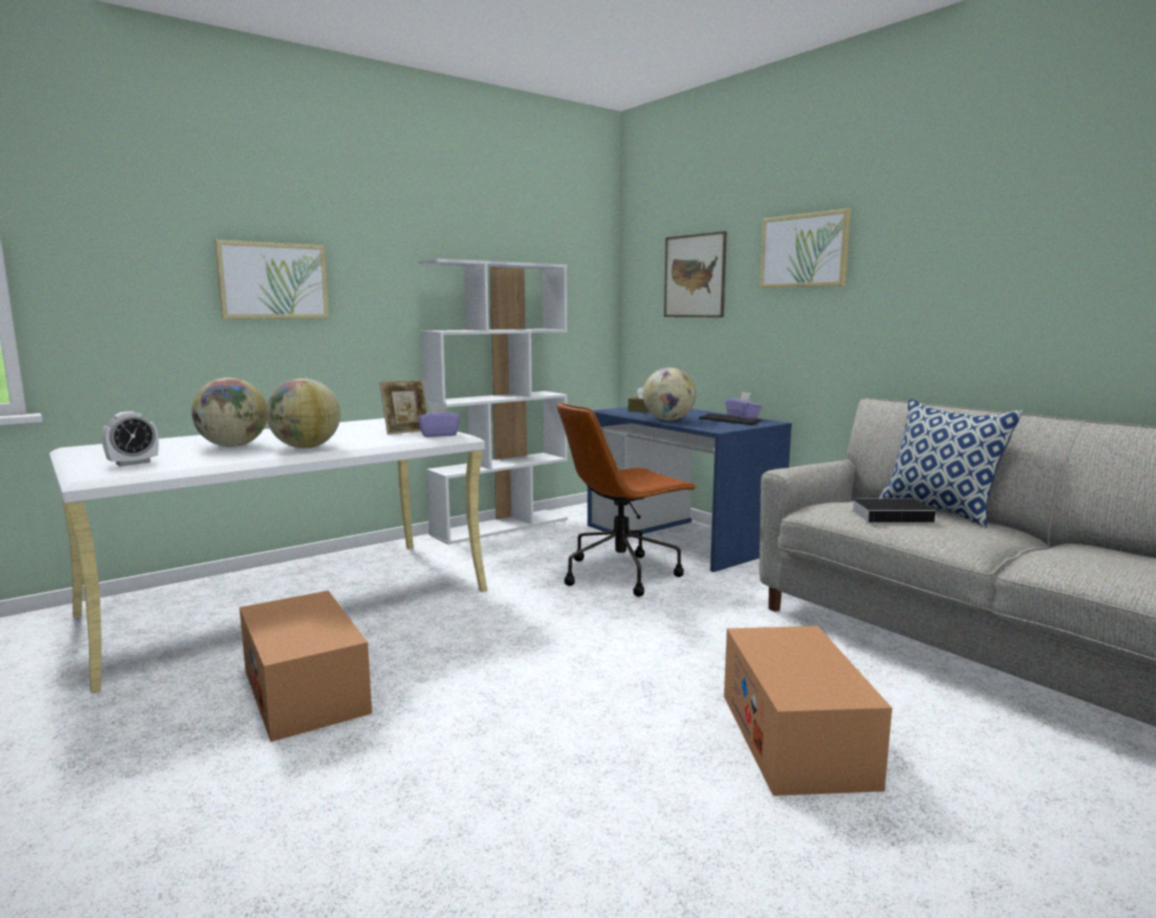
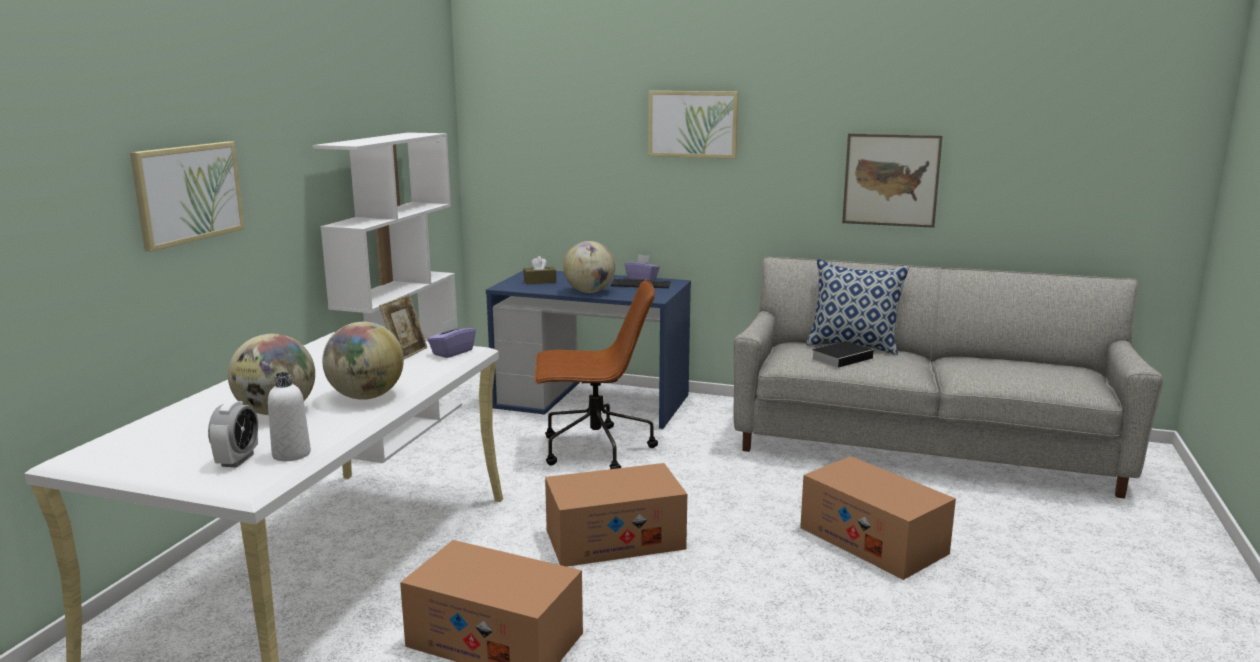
camera: 35 degrees left, 5 degrees up
brown office chair [557,402,697,597] -> brown office chair turned 120 degrees counterclockwise [534,279,658,469]
picture [664,231,727,317] -> picture moved to [842,133,942,228]
none -> white bottle [268,372,311,461]
none -> cardboard box [545,463,687,567]

